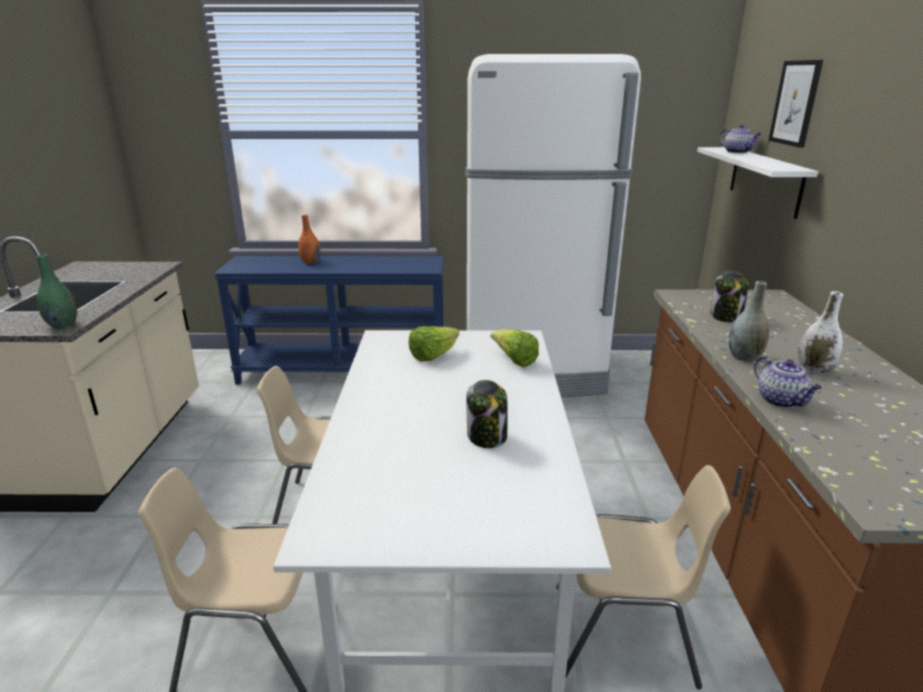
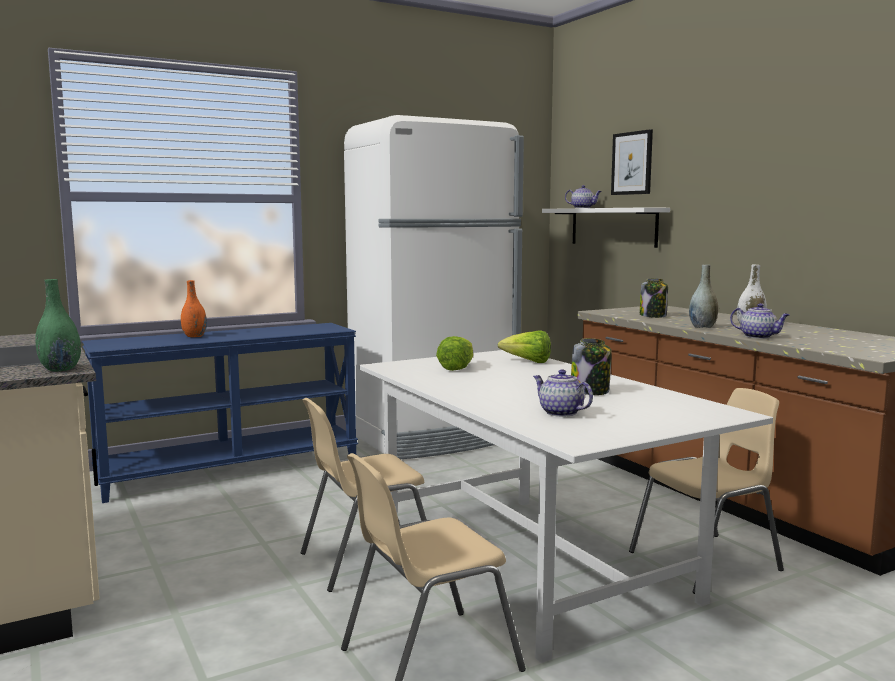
camera: 30 degrees left, 15 degrees down
none -> teapot [533,369,593,417]

